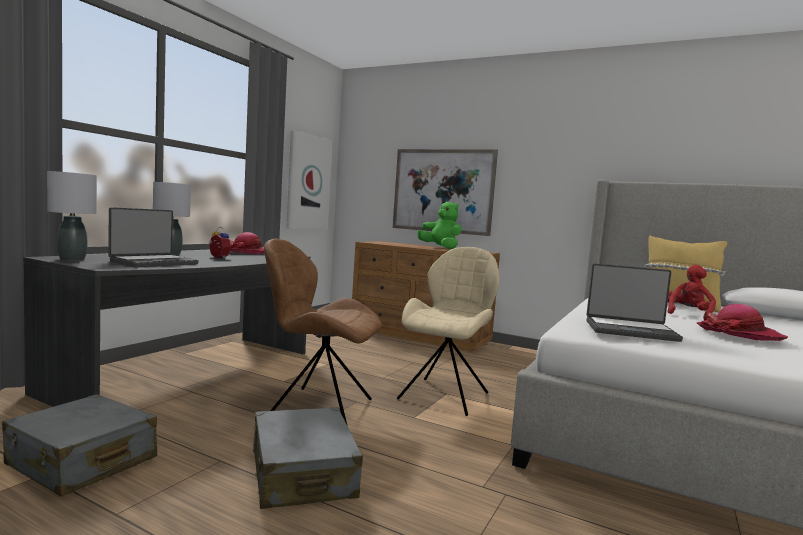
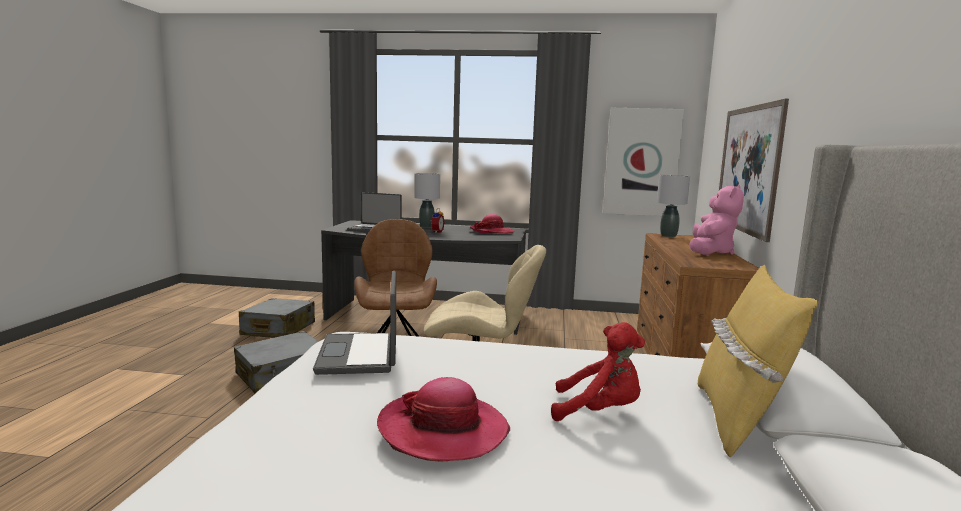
camera: 70 degrees right, 5 degrees up
grey table lamp [47,171,97,261] -> grey table lamp moved to [657,175,690,237]
green plush toy [417,201,462,249] -> pink plush toy [689,185,744,255]

